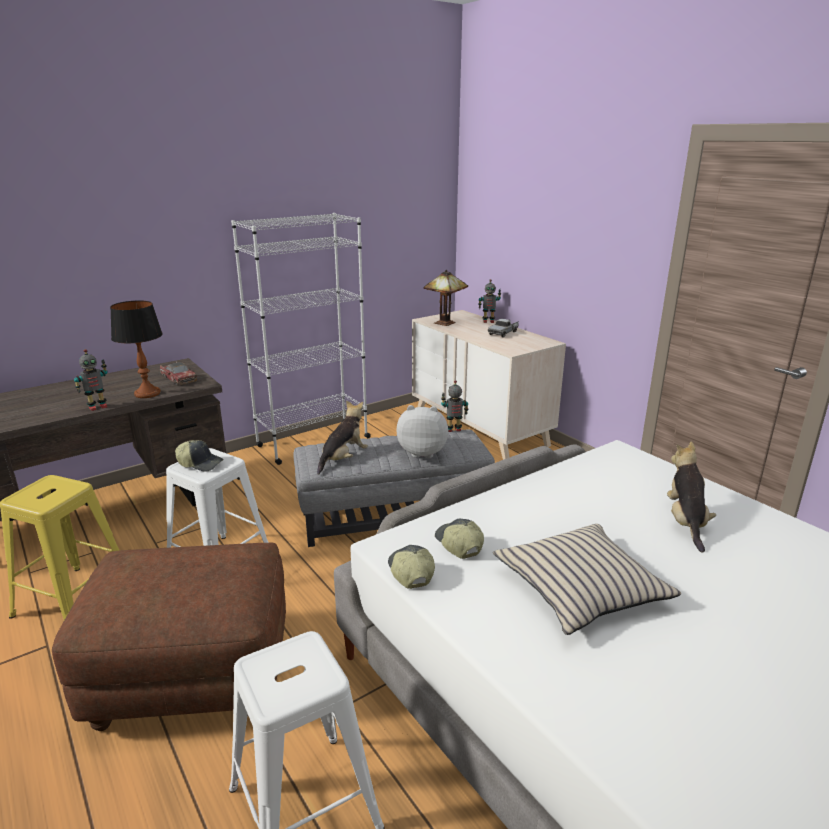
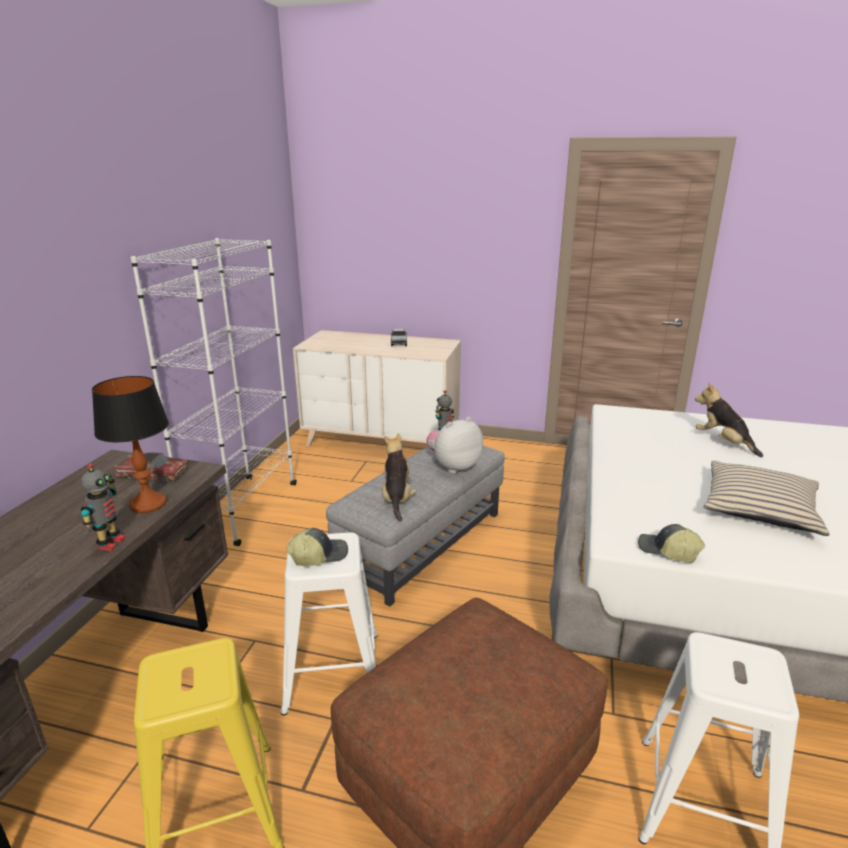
camera: 40 degrees left, 0 degrees up
table lamp [423,270,468,326] -> none
cap [435,519,484,559] -> none
toy robot [478,279,501,323] -> none

